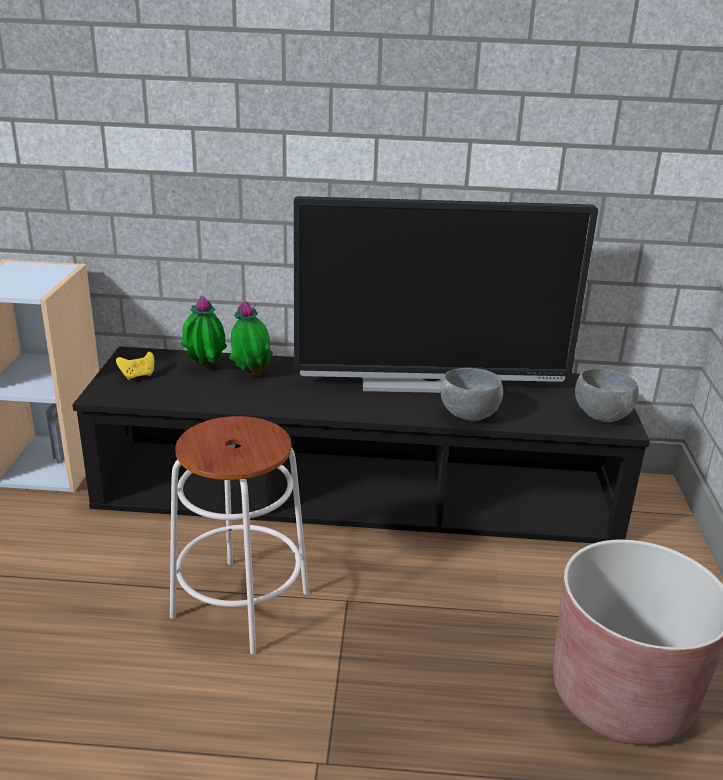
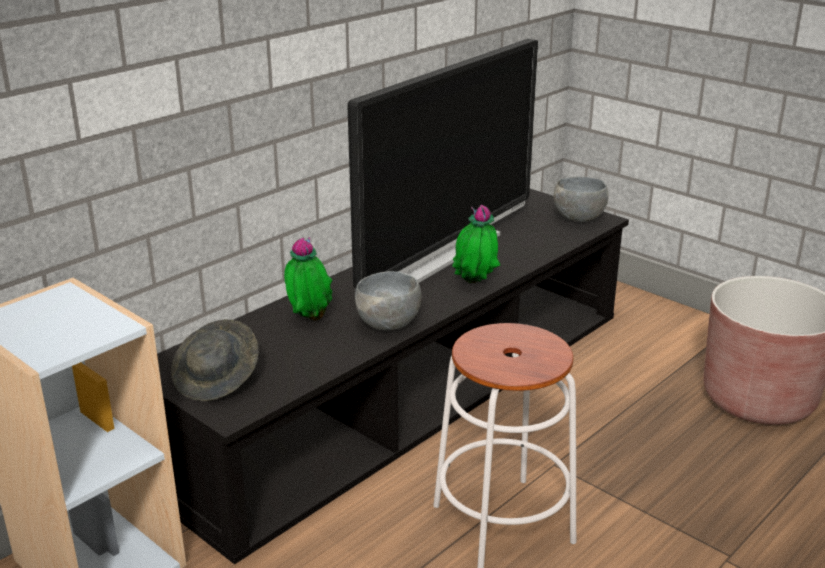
camera: 50 degrees left, 0 degrees up
yellow game controller [116,352,154,380] -> grey hat [171,319,259,401]
potted plant [181,296,227,367] -> potted plant moved to [452,205,500,283]
grey bowl [441,368,503,421] -> grey bowl moved to [355,271,422,330]

